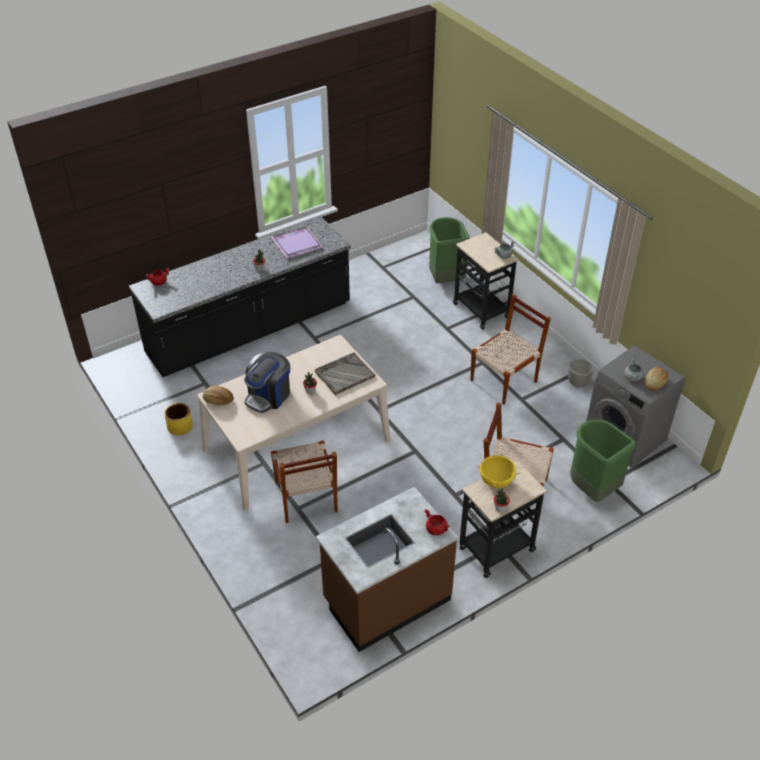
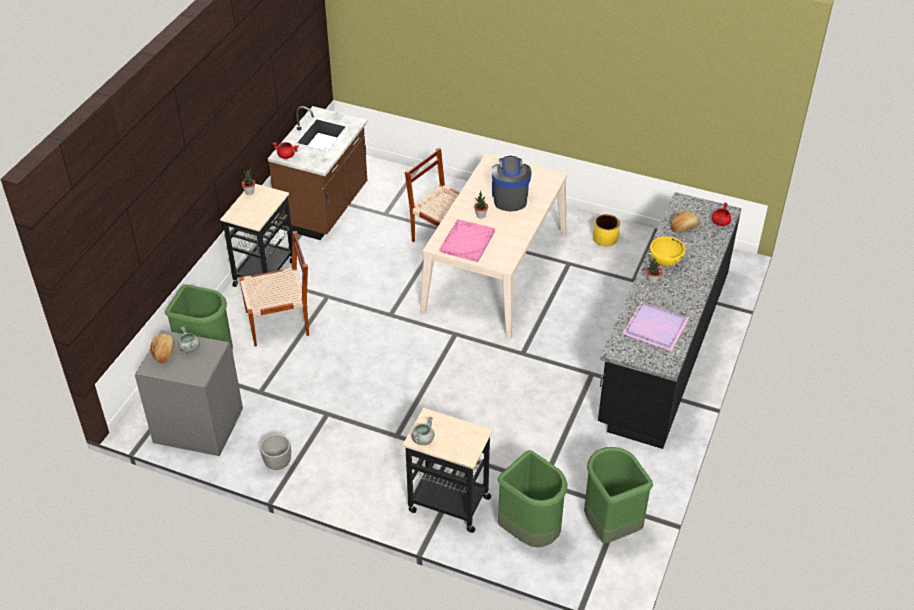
camera: 145 degrees right, 0 degrees up
bread [203,386,234,405] -> bread moved to [671,211,700,233]
grey tray [315,353,375,395] -> pink tray [439,219,495,262]
chair [471,295,551,405] -> none
yellow cooking pot [476,453,521,489] -> yellow cooking pot moved to [648,235,687,267]
none -> green trash can [584,447,653,543]

